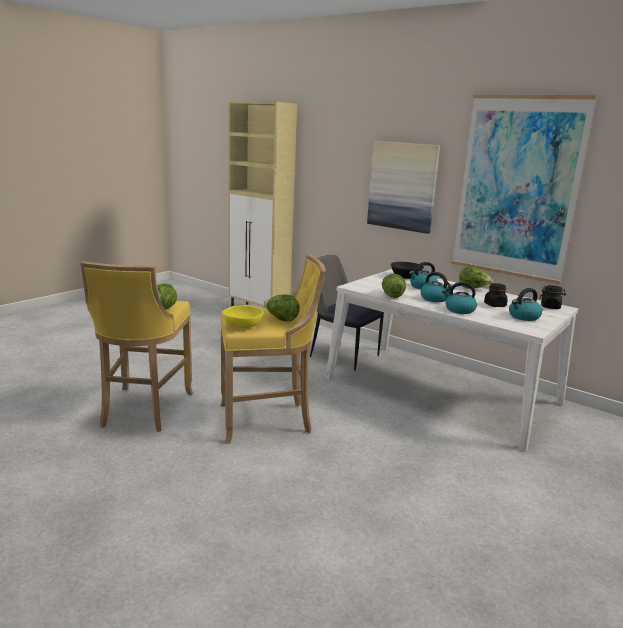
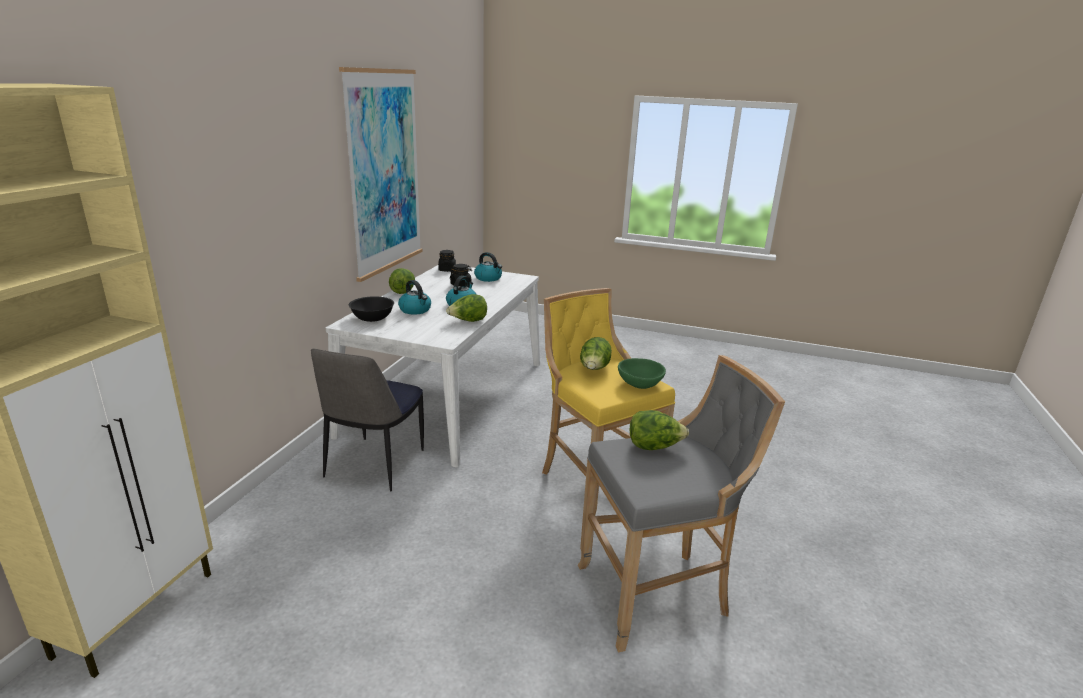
camera: 110 degrees left, 5 degrees up
yellow stool [80,261,193,432] -> grey stool [578,355,785,652]
yellow bowl [223,305,264,328] -> green bowl [618,358,666,389]
picture [367,141,440,234] -> none
kettle [442,282,477,314] -> none

